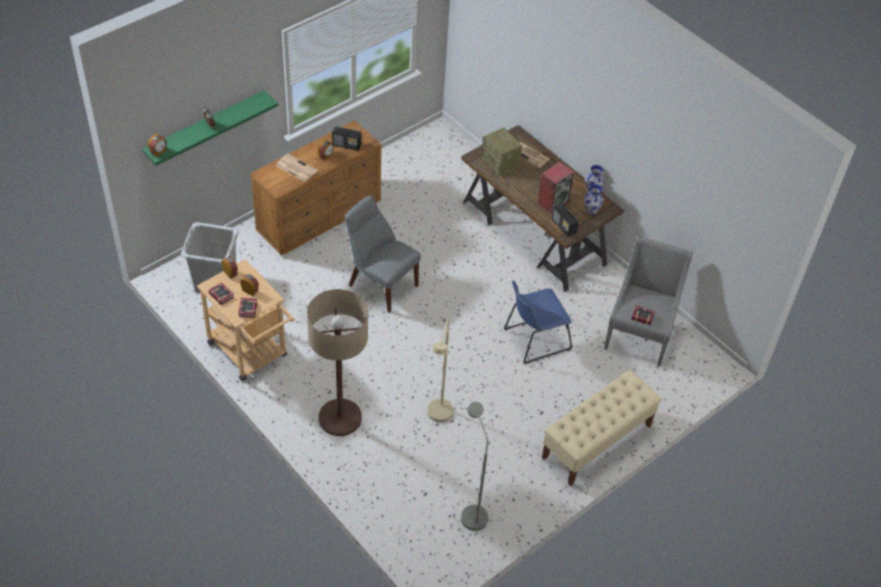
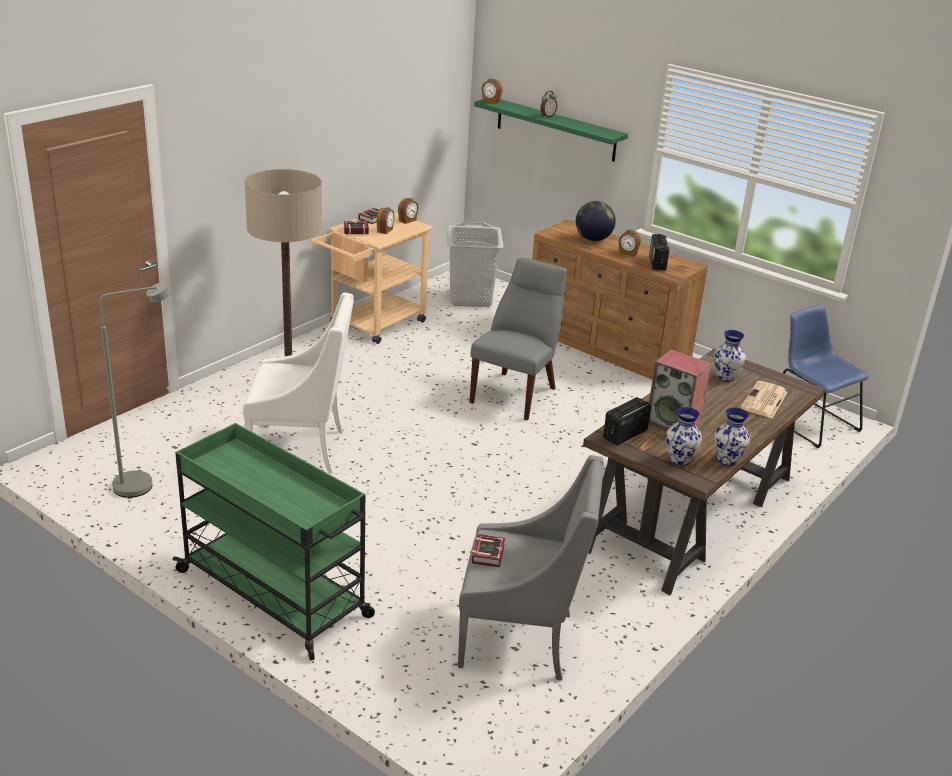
camera: 80 degrees right, 20 degrees down
newspaper [276,154,318,182] -> globe [576,201,616,241]
beige floor lamp [427,318,453,422] -> white armchair [243,293,354,473]
radio [481,128,522,176] -> vase [714,330,746,382]
blue chair [504,281,572,364] -> blue chair moved to [783,305,869,448]
beige bench [542,370,662,486] -> green cart [172,423,375,660]

